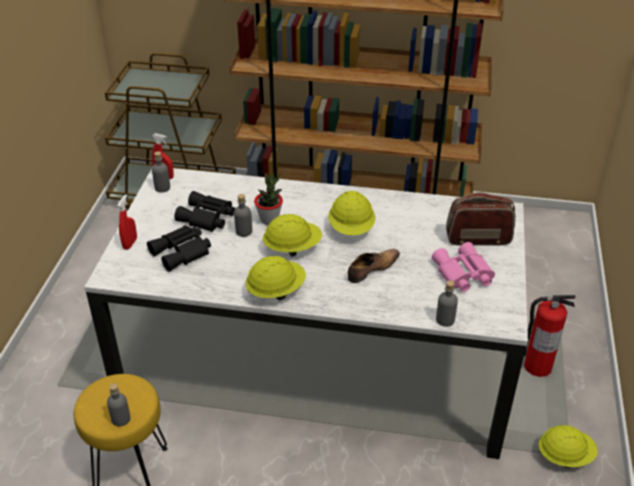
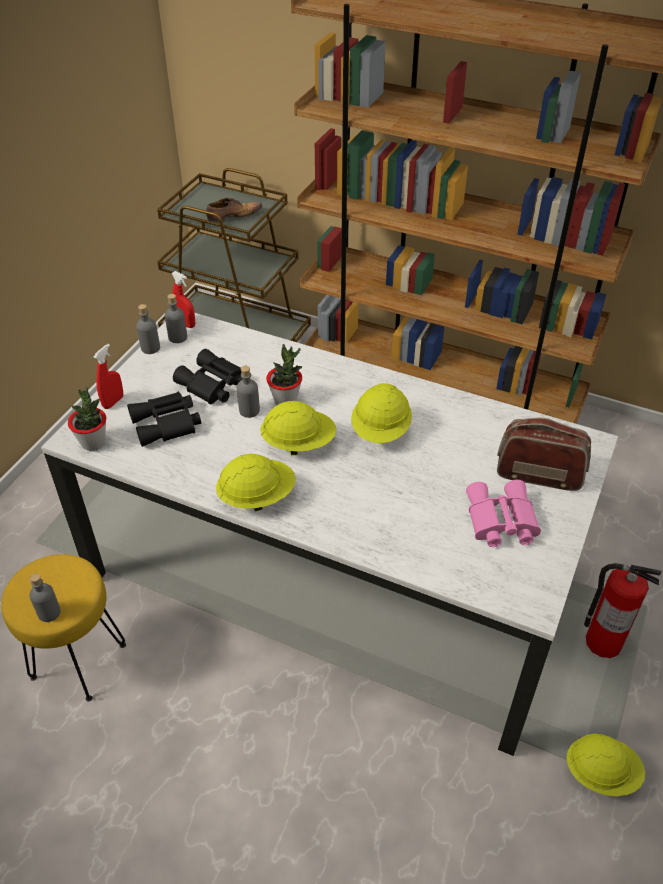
camera: 15 degrees right, 5 degrees up
shoe [348,249,400,283] -> shoe moved to [206,198,263,223]
grey bottle [436,280,458,327] -> grey bottle moved to [136,304,160,354]
none -> potted plant [68,387,106,451]

